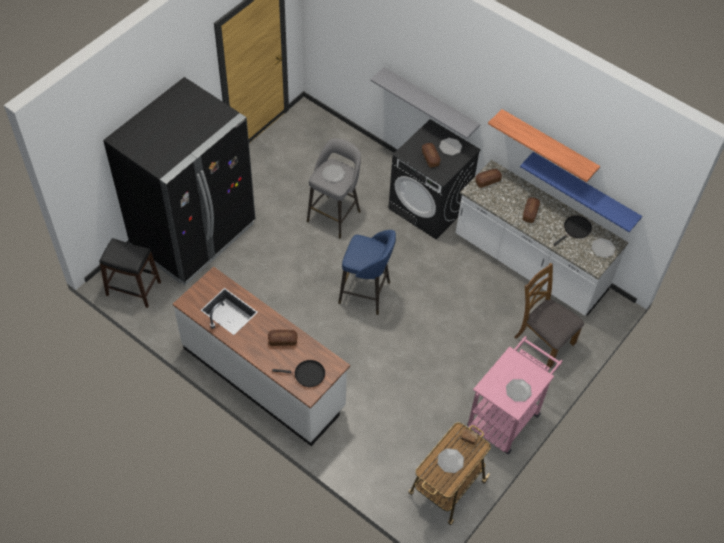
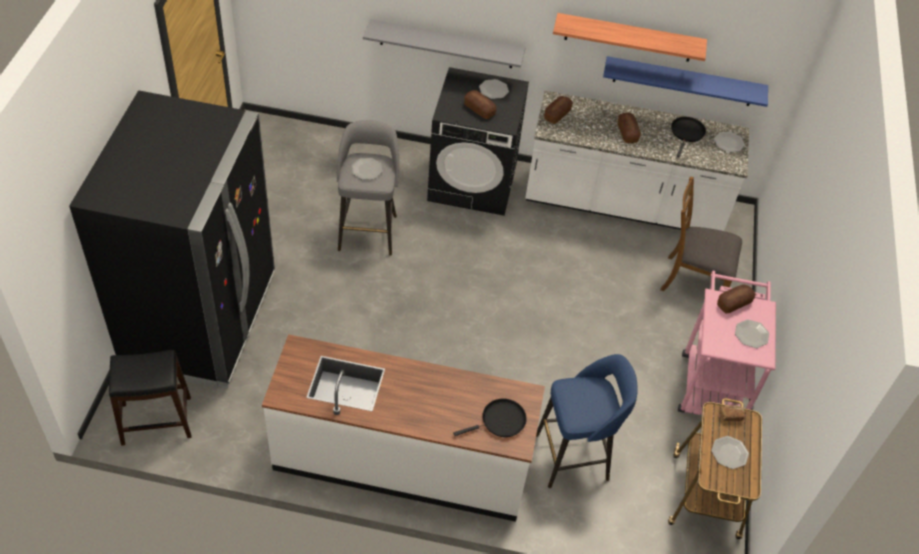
camera: 30 degrees left, 5 degrees down
bread [268,330,297,346] -> bread moved to [717,284,755,313]
blue stool [338,230,396,315] -> blue stool moved to [536,354,638,488]

